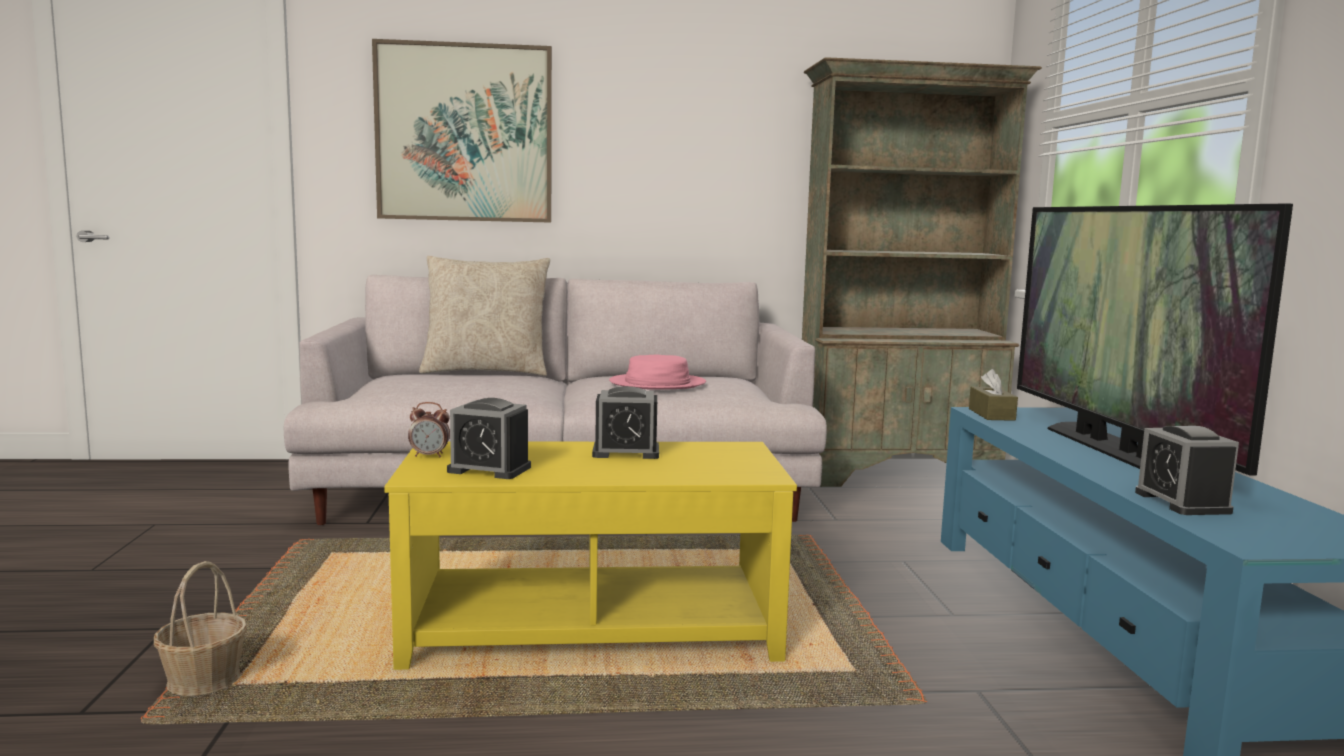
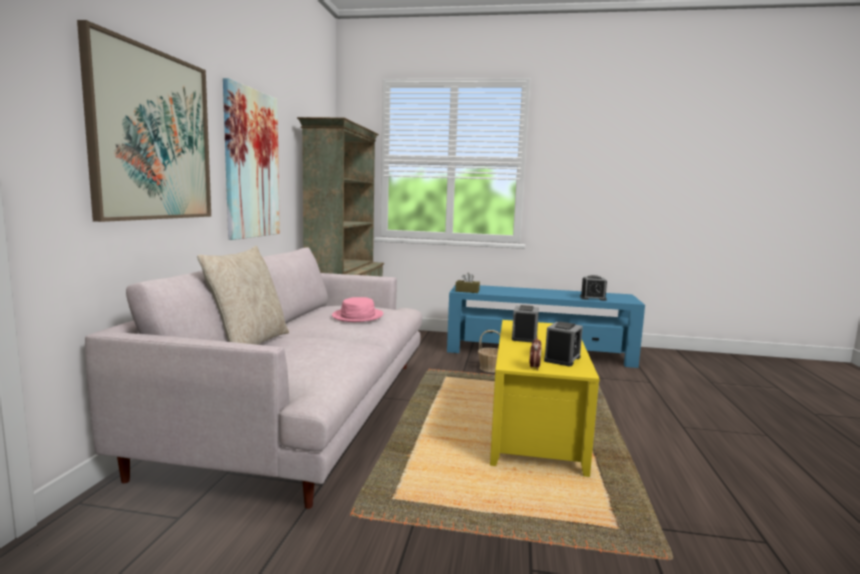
camera: 75 degrees left, 0 degrees up
basket [154,561,247,696] -> basket moved to [478,330,500,372]
television [1017,204,1293,476] -> none
none -> picture [223,78,280,240]

